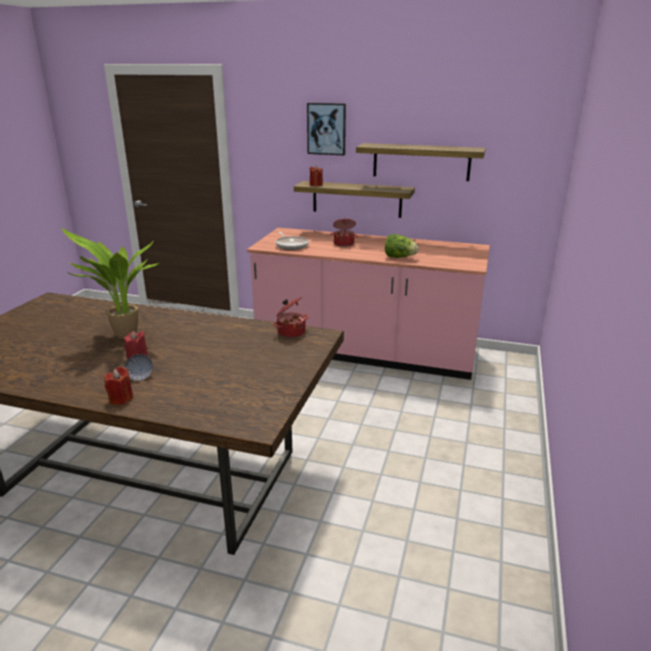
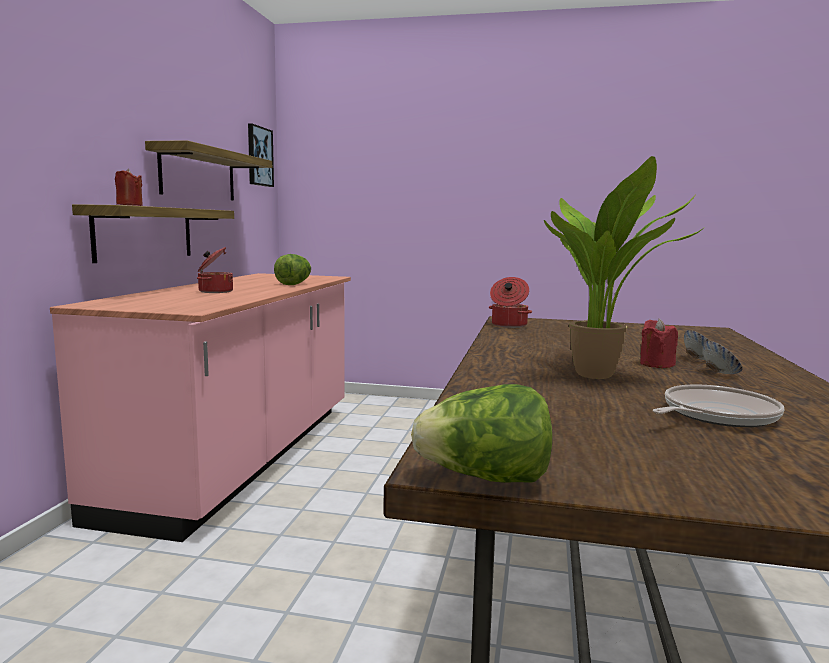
camera: 95 degrees left, 15 degrees down
red candle [104,367,133,405] -> none
frying pan [275,232,309,250] -> frying pan moved to [653,385,784,427]
picture [307,103,346,155] -> picture moved to [248,124,274,187]
none -> lettuce [411,384,553,483]
none -> bowl [703,341,743,374]

